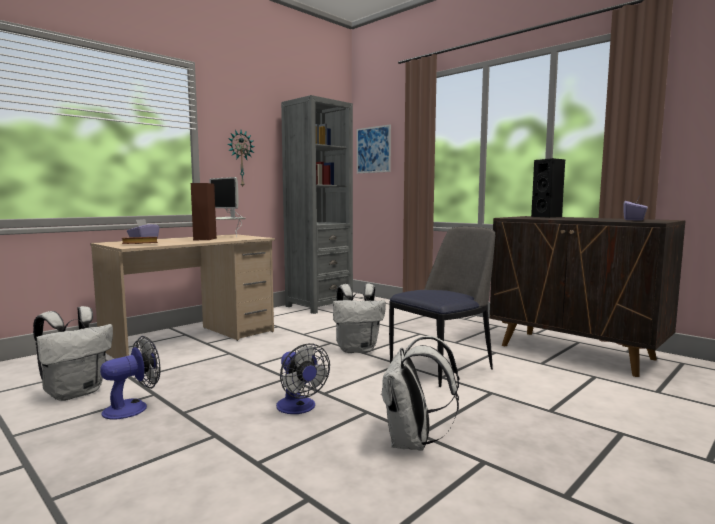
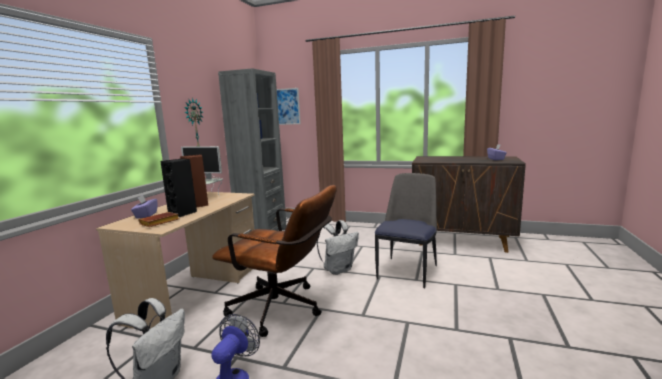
camera: 25 degrees left, 5 degrees up
fan [276,343,330,414] -> none
white backpack [381,336,459,451] -> none
black speaker [531,158,565,218] -> black speaker moved to [160,159,197,217]
none -> brown office chair [212,185,337,337]

